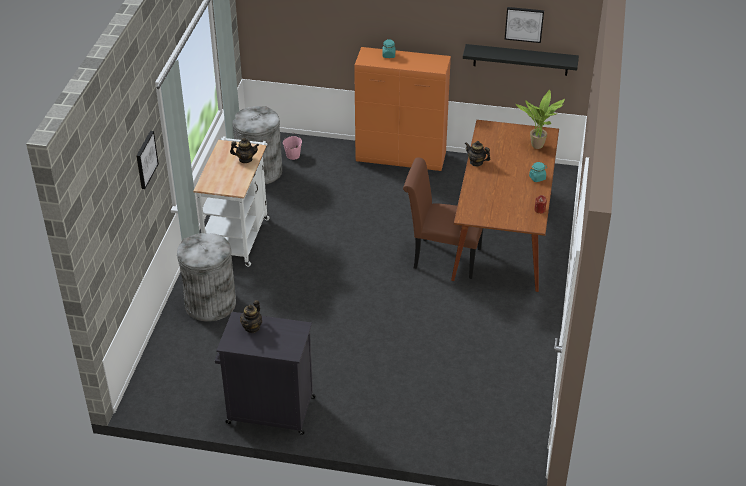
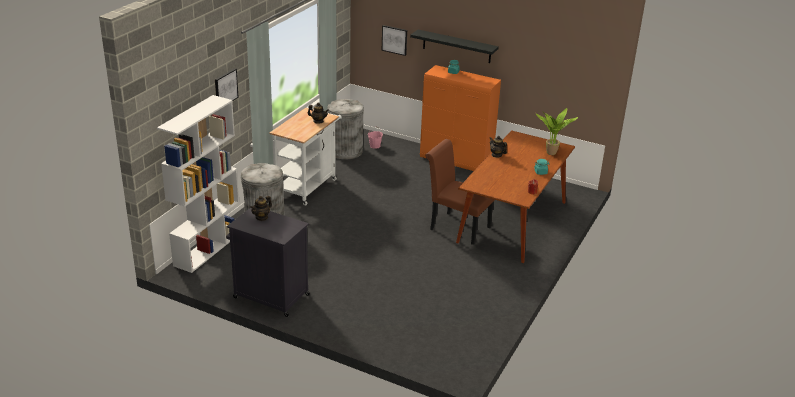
camera: 15 degrees right, 10 degrees down
black shelf [463,44,579,76] -> black shelf moved to [410,30,499,63]
picture [505,7,544,43] -> picture moved to [382,25,407,56]
none -> white bookcase [157,95,239,273]

